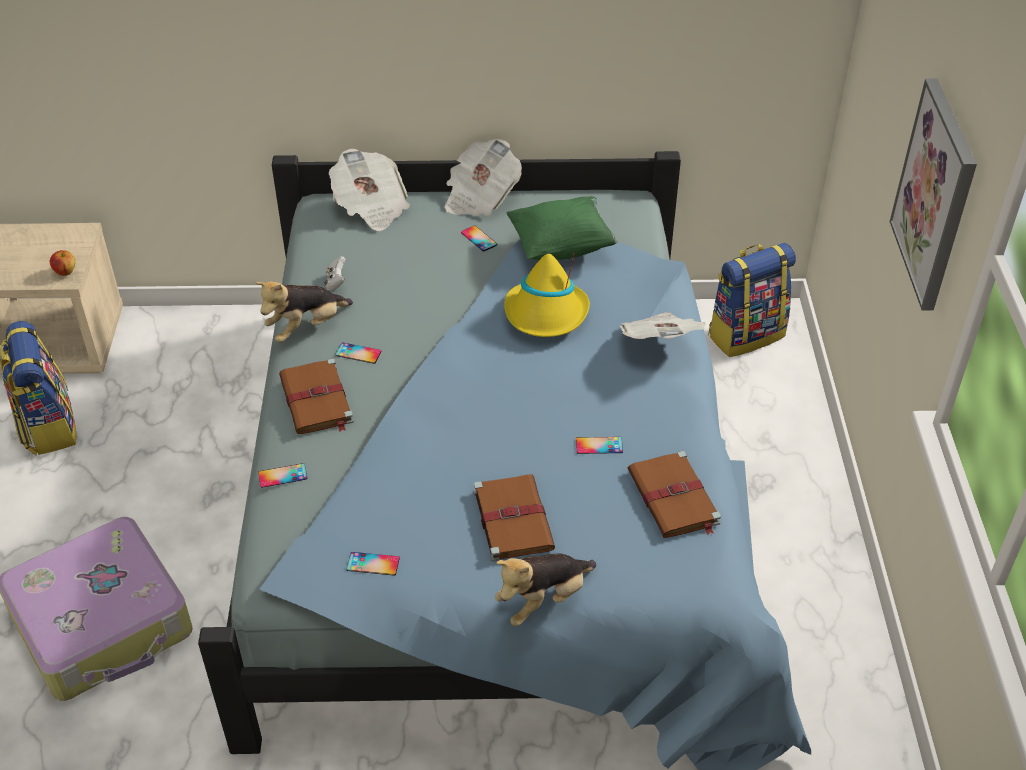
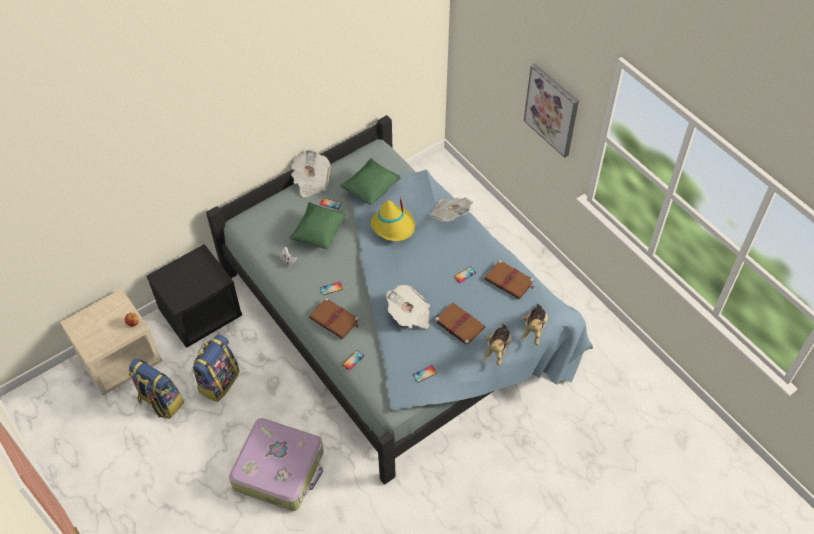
camera: 35 degrees left, 10 degrees up
plush toy [256,281,353,343] -> plush toy moved to [521,304,548,345]
newspaper [329,148,410,231] -> newspaper moved to [386,285,430,329]
backpack [708,243,796,357] -> backpack moved to [192,334,240,402]
none -> black nightstand [147,244,242,348]
none -> green pillow [289,202,347,249]

